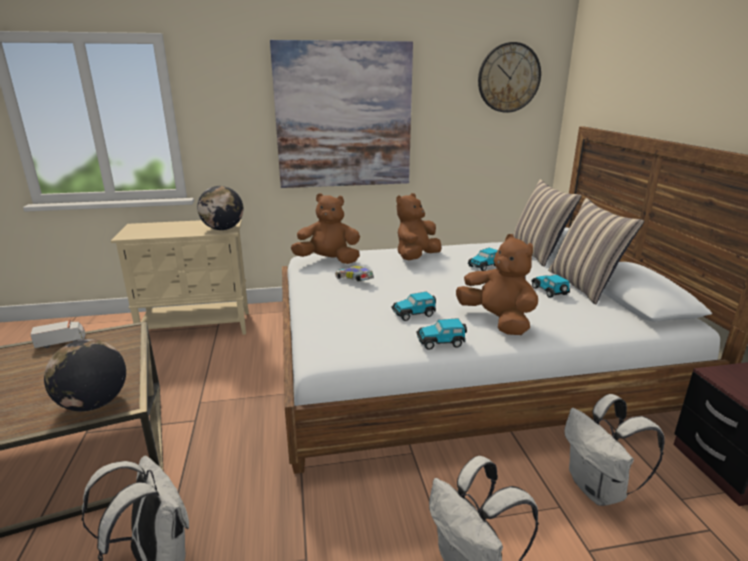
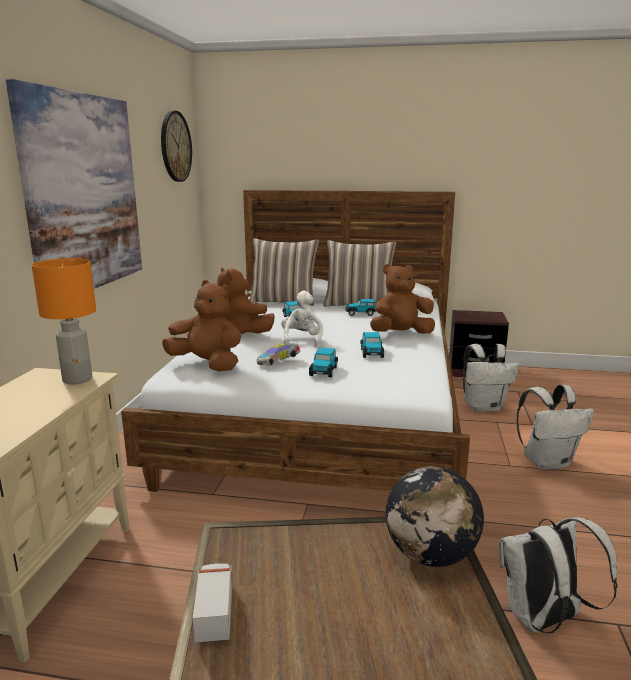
camera: 70 degrees left, 5 degrees down
globe [197,186,243,230] -> orange table lamp [32,258,96,384]
brown plush toy [291,193,360,264] -> brown plush toy turned 90 degrees clockwise [162,280,241,371]
toy car [417,318,467,350] -> toy car moved to [309,348,338,377]
none -> white plush toy [281,291,323,348]

